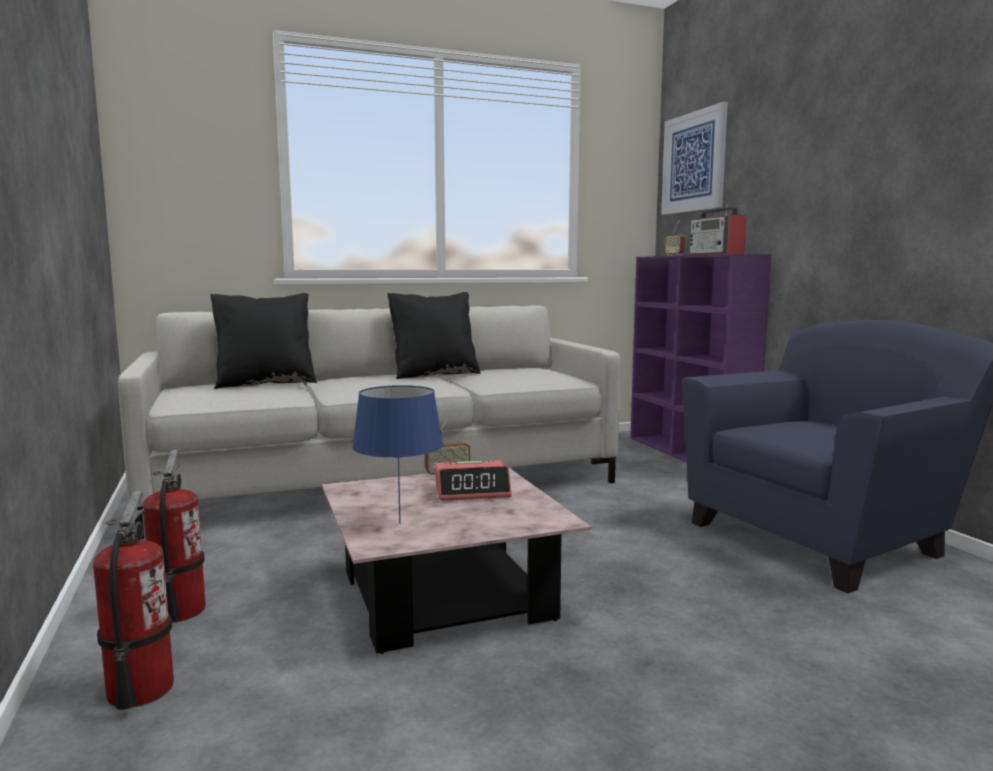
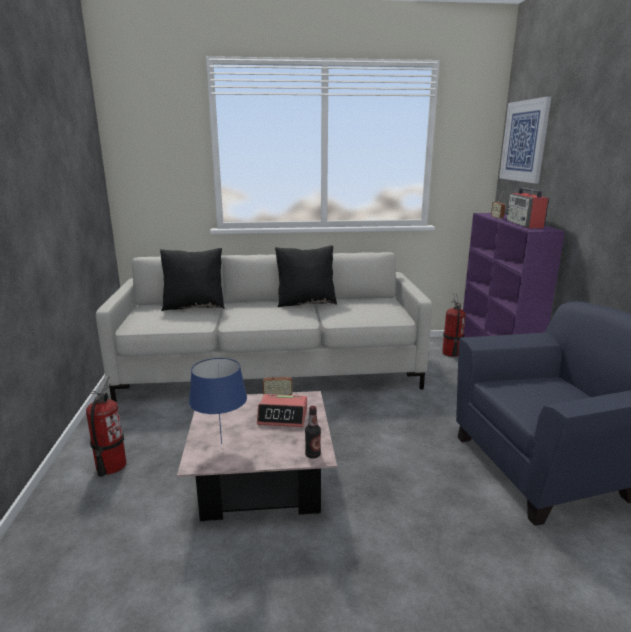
camera: 15 degrees right, 10 degrees up
fire extinguisher [93,490,174,710] -> fire extinguisher moved to [442,293,466,357]
none -> bottle [305,406,321,459]

